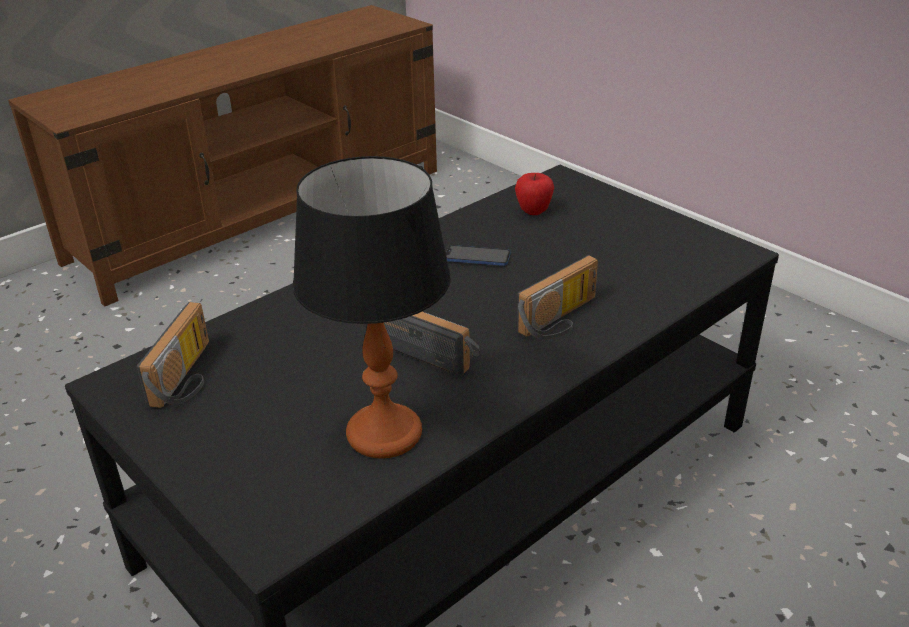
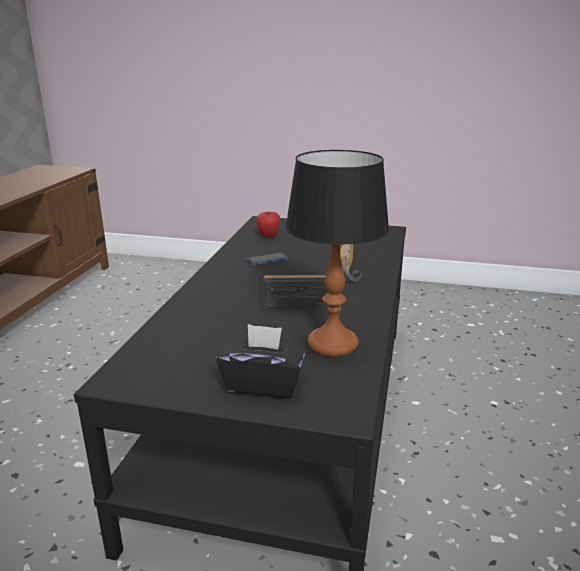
camera: 35 degrees left, 10 degrees down
radio [137,302,209,408] -> none
none -> black tissue box [216,324,306,398]

